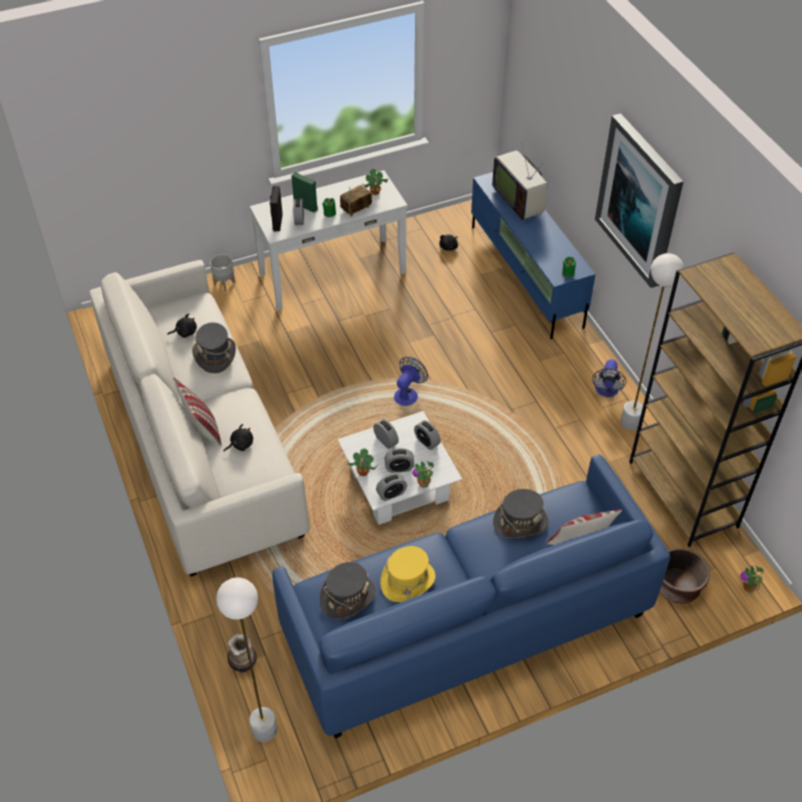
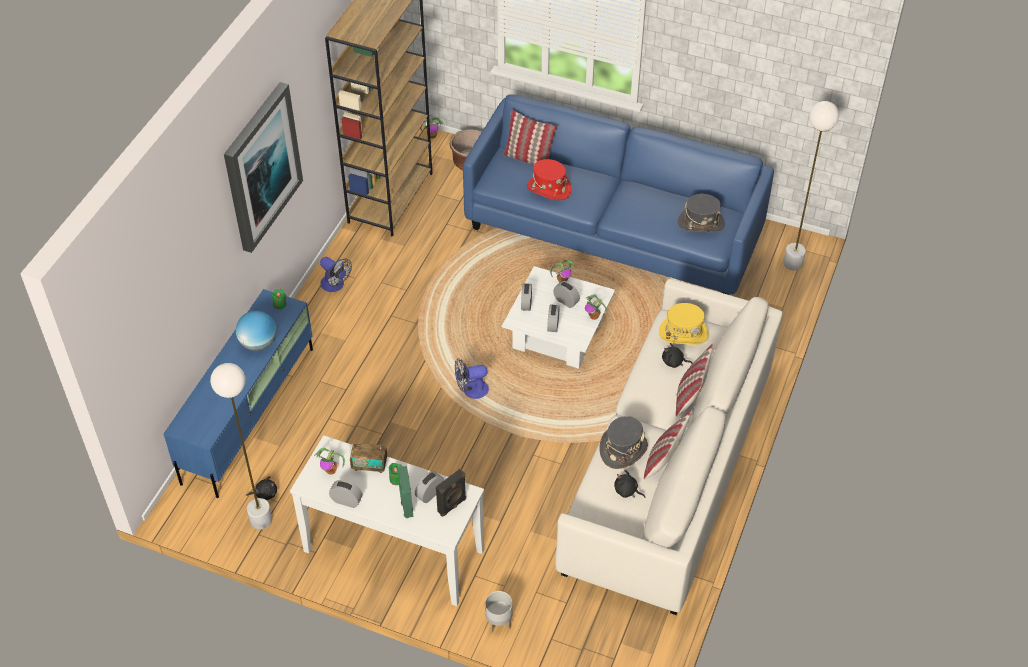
camera: 135 degrees left, 0 degrees up
vase [227,634,257,673] -> none
alarm clock [376,473,407,501] -> alarm clock moved to [329,480,362,508]
yellow hat [380,546,435,602] -> yellow hat moved to [659,303,709,345]
television [492,144,547,220] -> none
grey hat [493,489,548,538] -> red hat [527,159,571,200]
fan [592,359,626,397] -> fan turned 75 degrees clockwise [320,257,352,292]
white floor lamp [621,253,684,430] -> white floor lamp moved to [210,363,272,530]
none -> globe [236,311,276,351]
none -> pillow [644,411,692,479]

